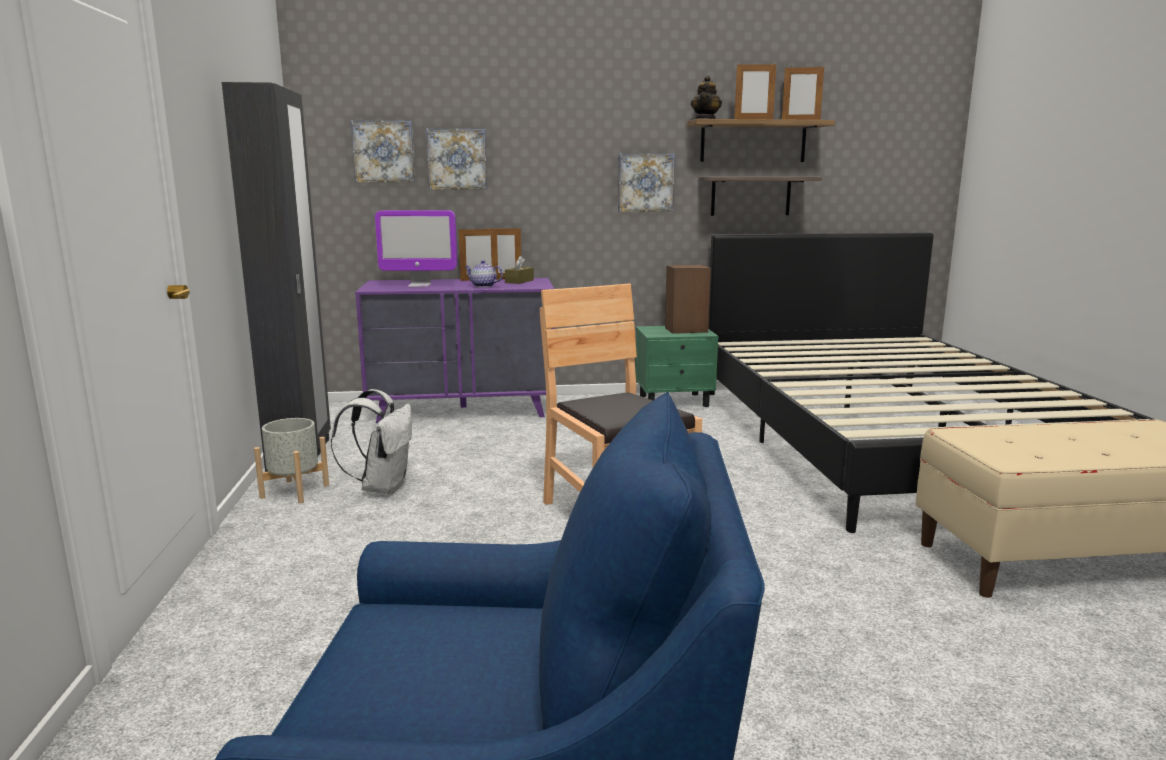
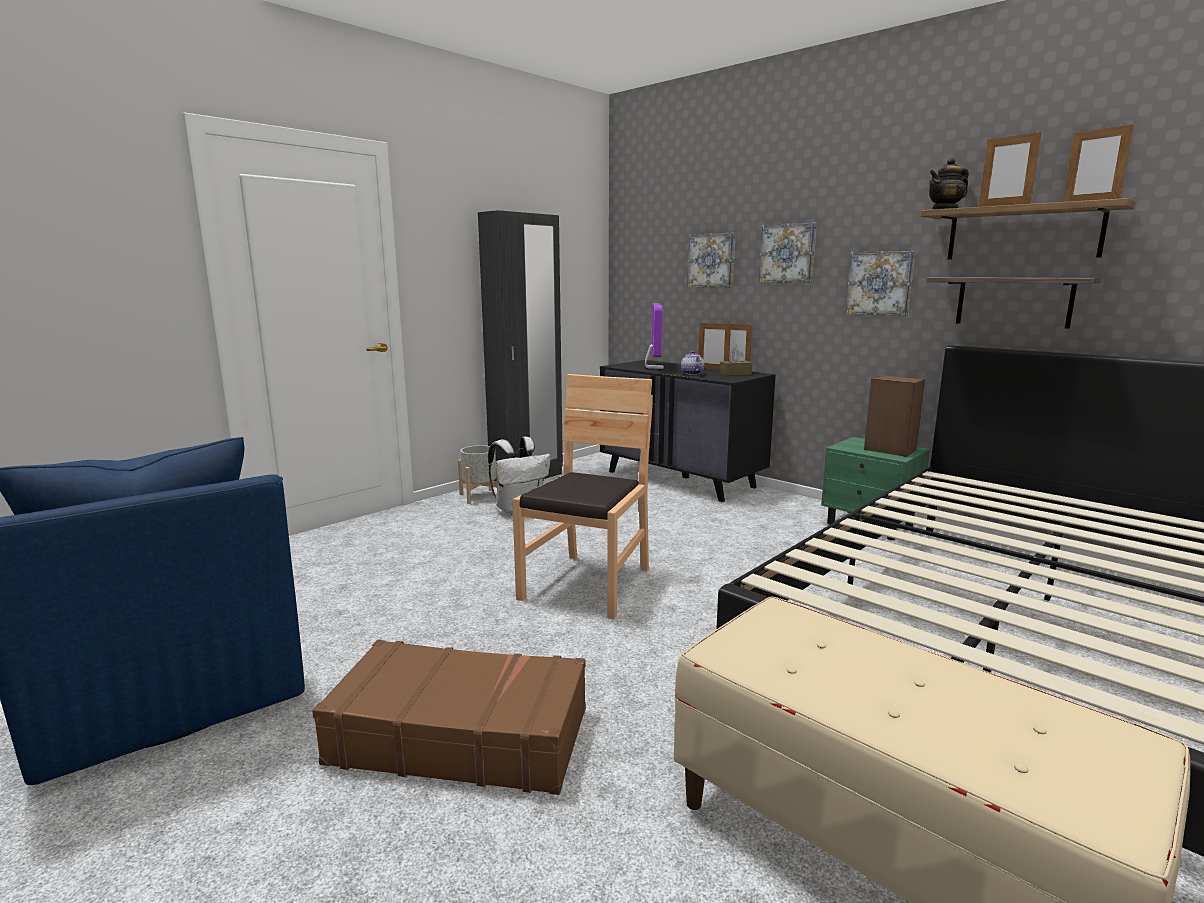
camera: 50 degrees right, 0 degrees up
picture [351,120,415,182] -> picture moved to [759,222,817,283]
purple dresser [355,278,555,423] -> black dresser [600,360,776,502]
monitor [375,210,457,287] -> monitor turned 135 degrees counterclockwise [645,303,664,369]
none -> brown suitcase [312,640,586,795]

